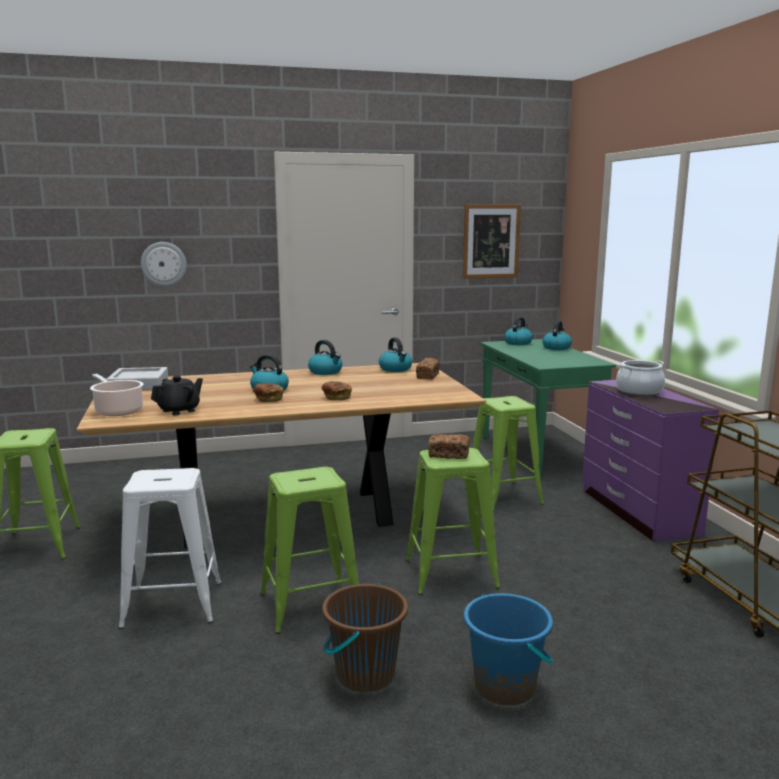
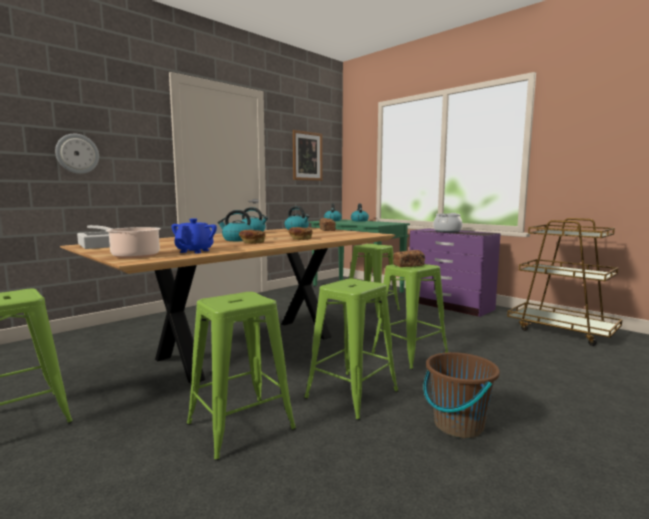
camera: 30 degrees left, 5 degrees down
white stool [119,468,222,629] -> green stool [186,292,296,461]
black teapot [151,376,203,415] -> blue teapot [171,218,217,253]
blue bucket [464,593,553,705] -> none

